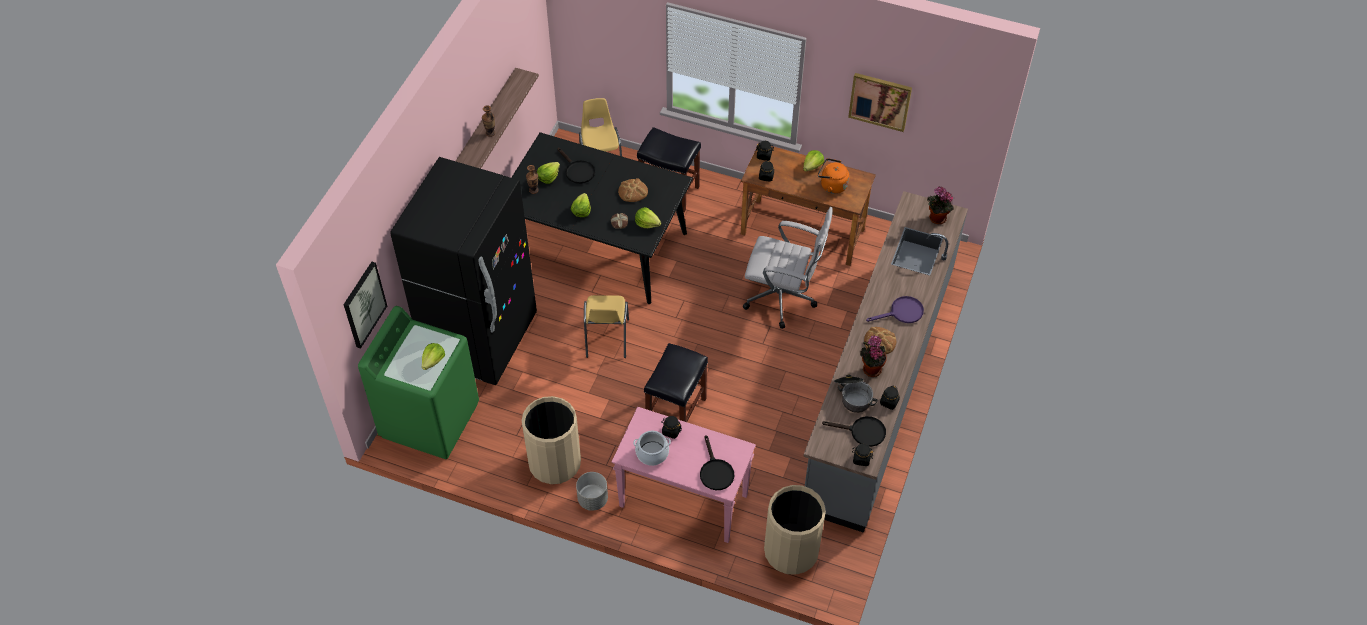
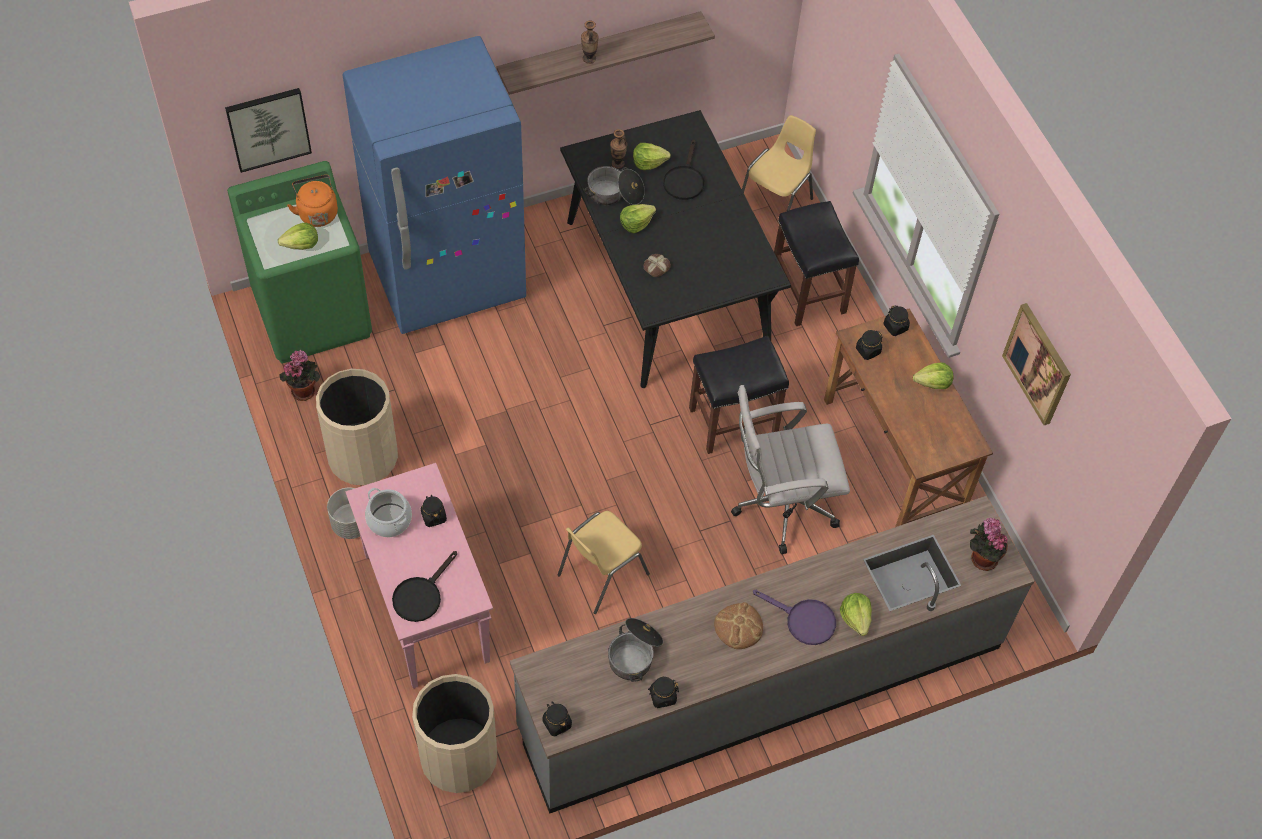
camera: 45 degrees right, 5 degrees up
black fridge [391,157,537,385] -> blue fridge [343,36,526,334]
yellow chair [584,295,629,358] -> yellow chair moved to [558,511,650,614]
bread [618,178,648,202] -> none
lettuce [635,207,661,228] -> lettuce moved to [840,593,872,636]
black stool [644,343,708,422] -> black stool moved to [689,336,789,454]
white office chair [743,207,833,329] -> white office chair turned 105 degrees clockwise [731,385,850,554]
orange kettle [818,158,849,194] -> orange kettle moved to [287,175,338,227]
black frying pan [822,416,886,447] -> none
potted plant [860,335,887,377] -> potted plant moved to [279,349,320,401]
none -> cooking pot [583,166,645,205]

